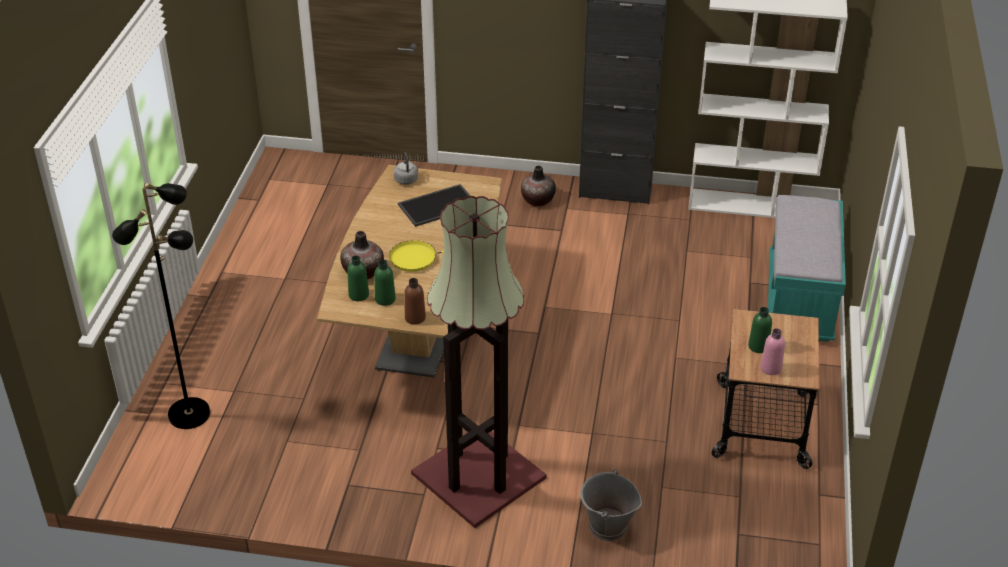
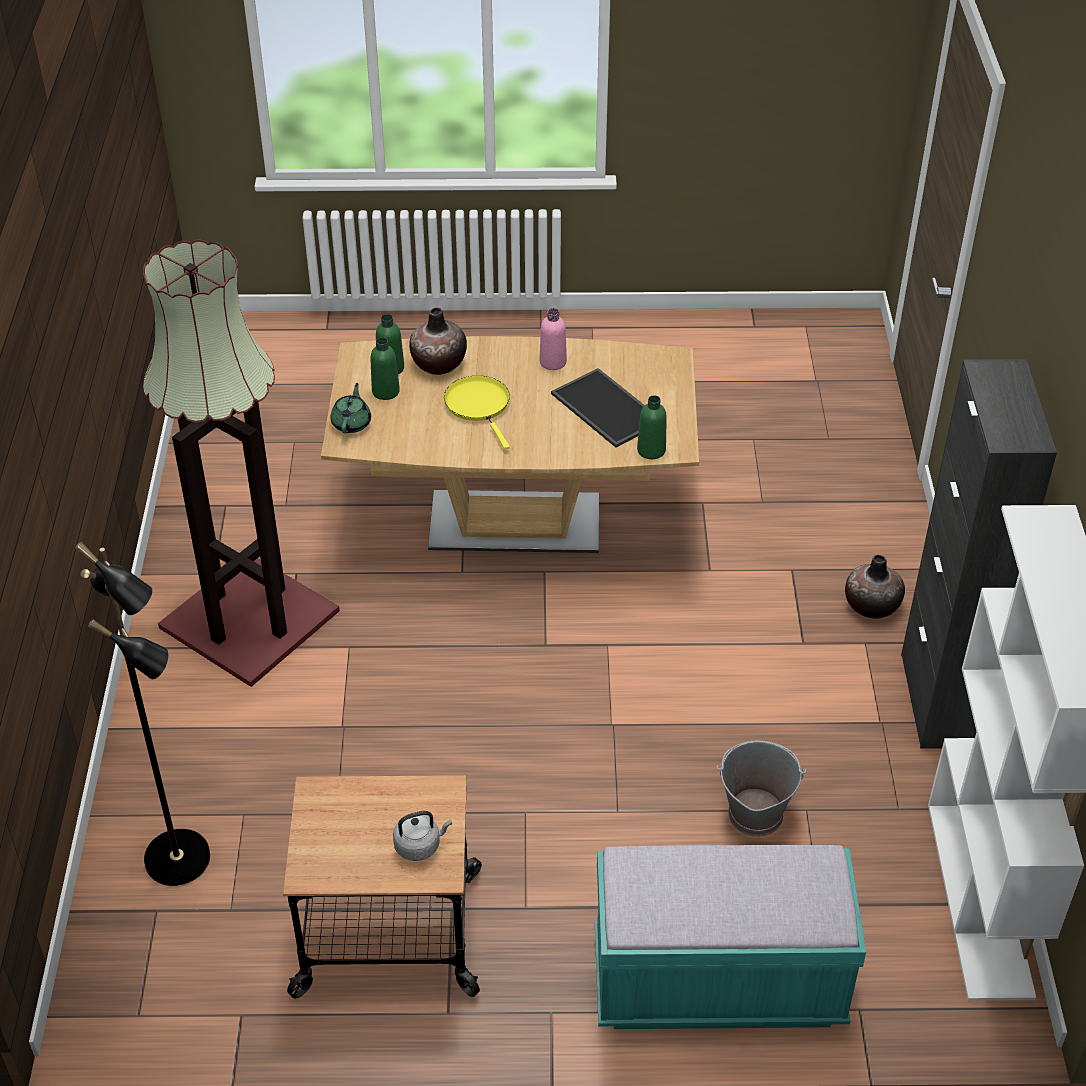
camera: 80 degrees right, 5 degrees up
black floor lamp [112,183,210,429] -> black floor lamp moved to [75,542,210,886]
grey kettle [394,152,418,185] -> grey kettle moved to [393,811,452,861]
brown bottle [404,278,426,324] -> green teapot [331,383,371,433]
grey bucket [580,469,642,541] -> grey bucket moved to [716,740,807,837]
green bottle [748,307,772,353] -> green bottle moved to [637,395,667,459]
pink bottle [760,328,785,375] -> pink bottle moved to [540,308,567,370]

